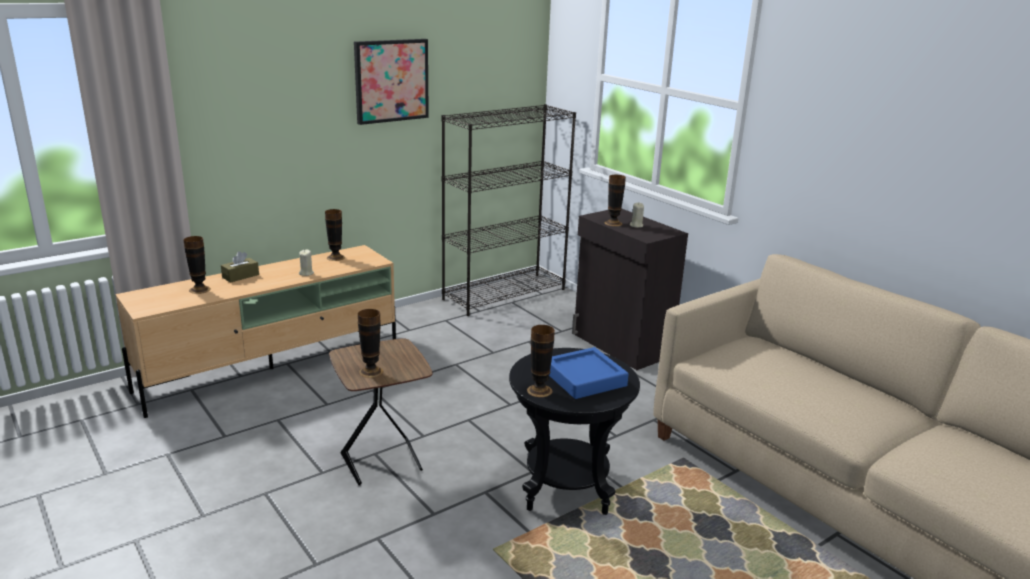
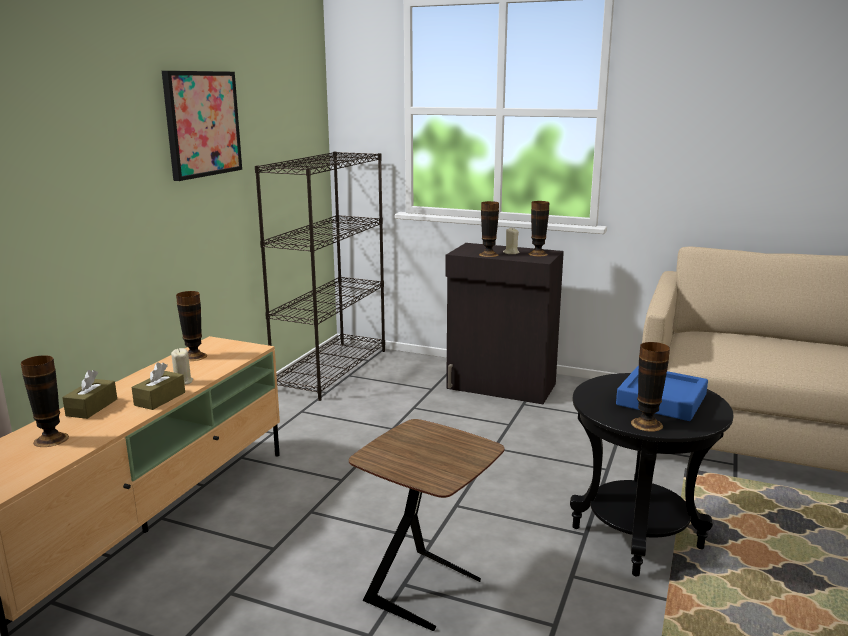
camera: 30 degrees left, 5 degrees down
vase [358,309,384,378] -> vase moved to [528,201,550,256]
none -> brown tissue box [131,362,185,410]

